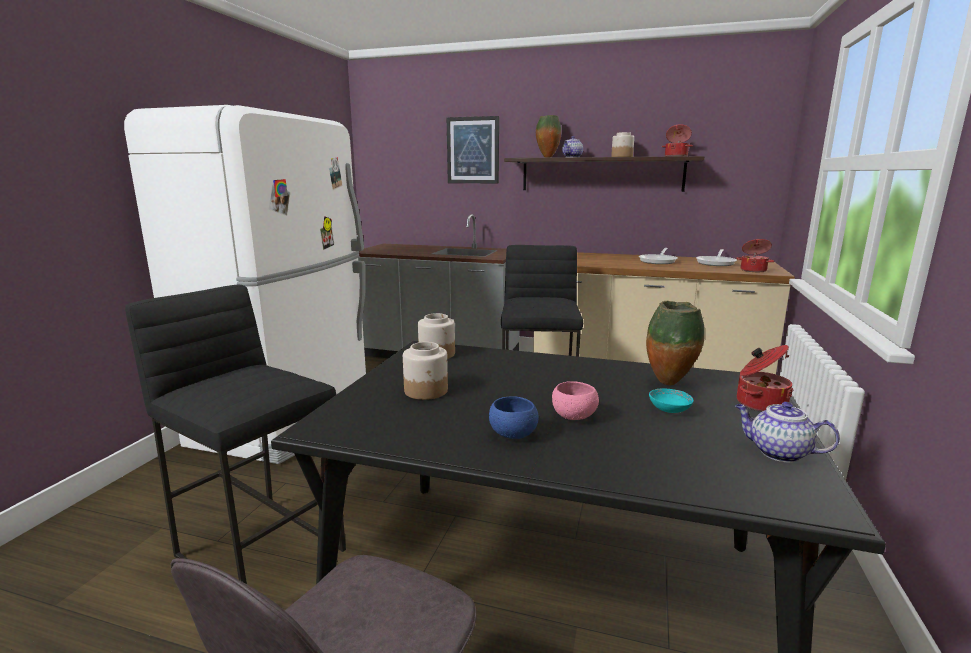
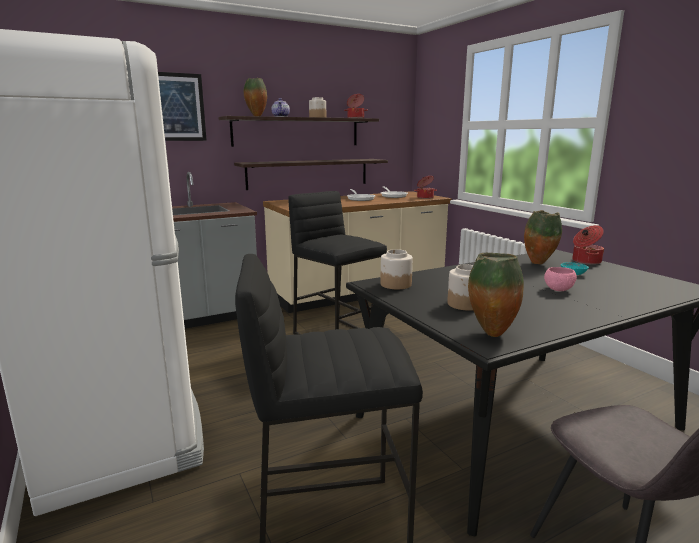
camera: 45 degrees left, 0 degrees up
blue bowl [489,396,539,439] -> none
teapot [735,402,840,463] -> none
none -> shelf [234,159,388,190]
none -> vase [468,253,524,337]

